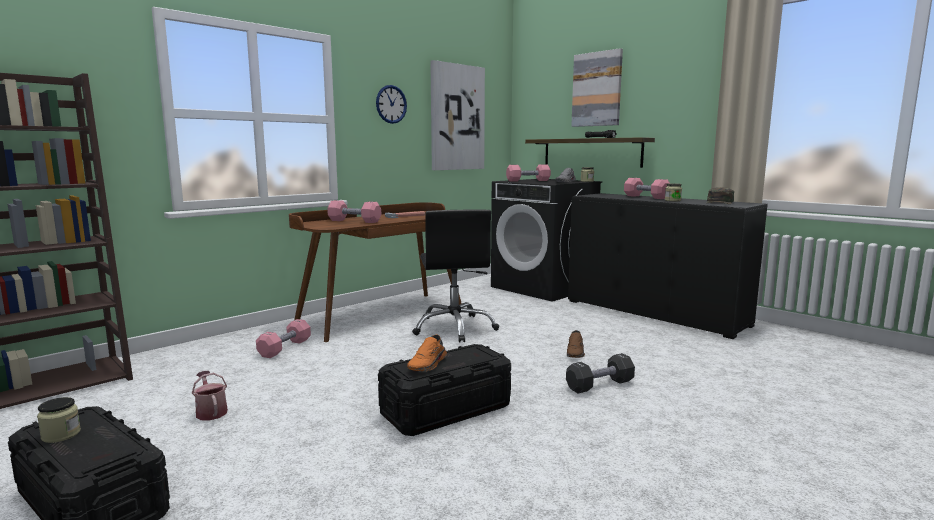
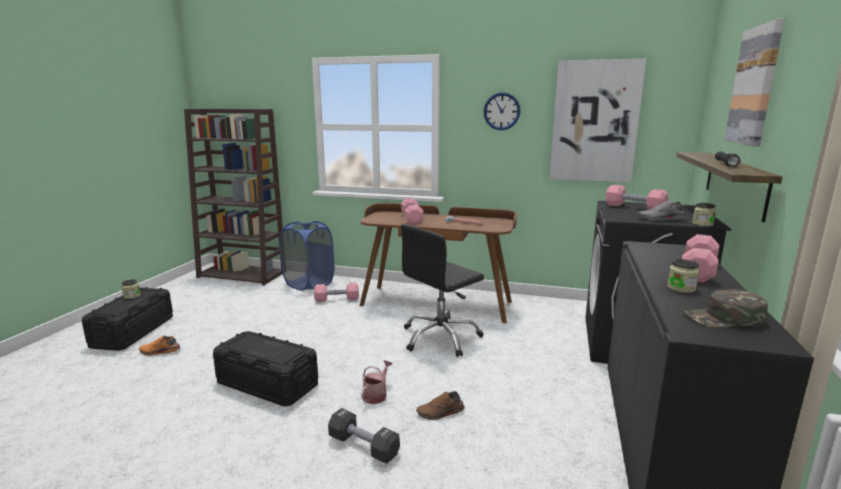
camera: 60 degrees right, 5 degrees up
watering can [192,371,228,420] -> watering can moved to [361,360,393,404]
orange shoe [407,335,447,371] -> orange shoe moved to [139,335,181,356]
none -> blue laundry basket [280,221,334,291]

